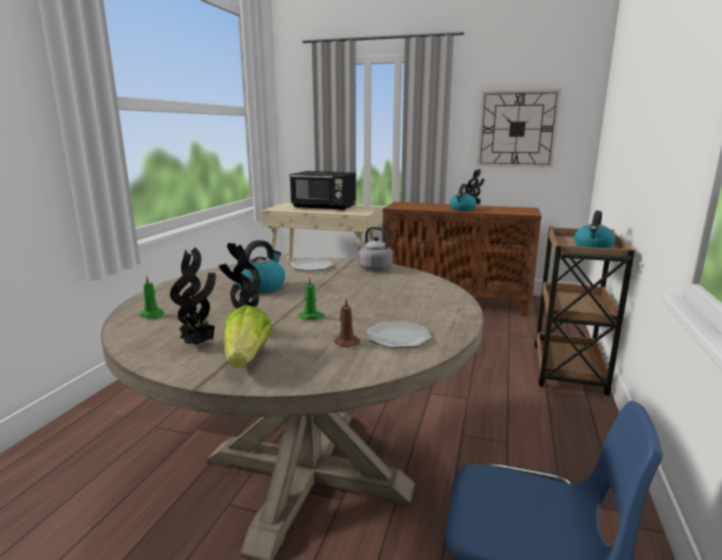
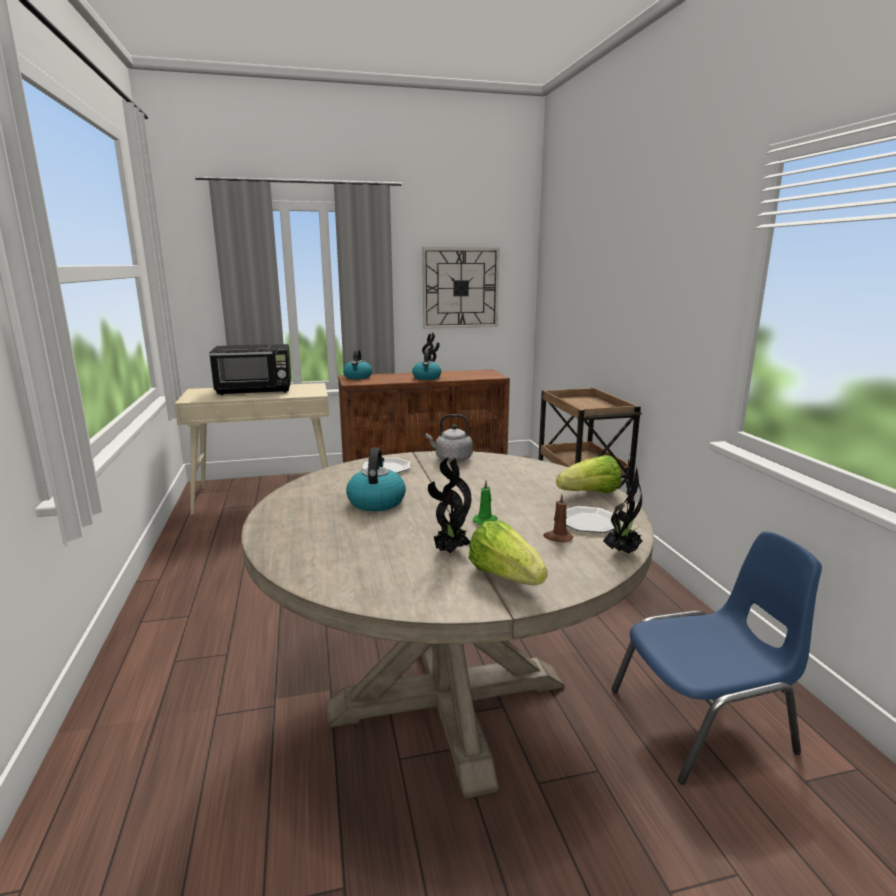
camera: 30 degrees left, 0 degrees up
green candle [139,275,164,319] -> none
potted plant [170,248,216,346] -> potted plant moved to [603,459,642,554]
kettle [574,211,615,248] -> kettle moved to [343,350,372,379]
none -> lettuce [556,455,621,493]

